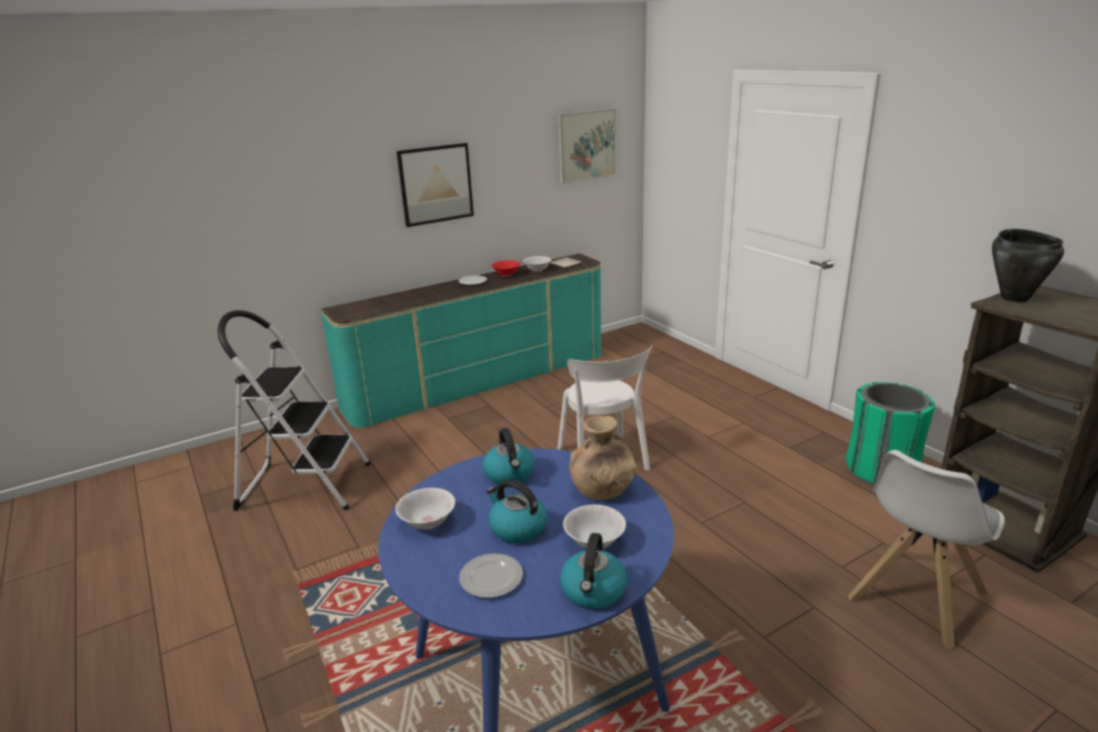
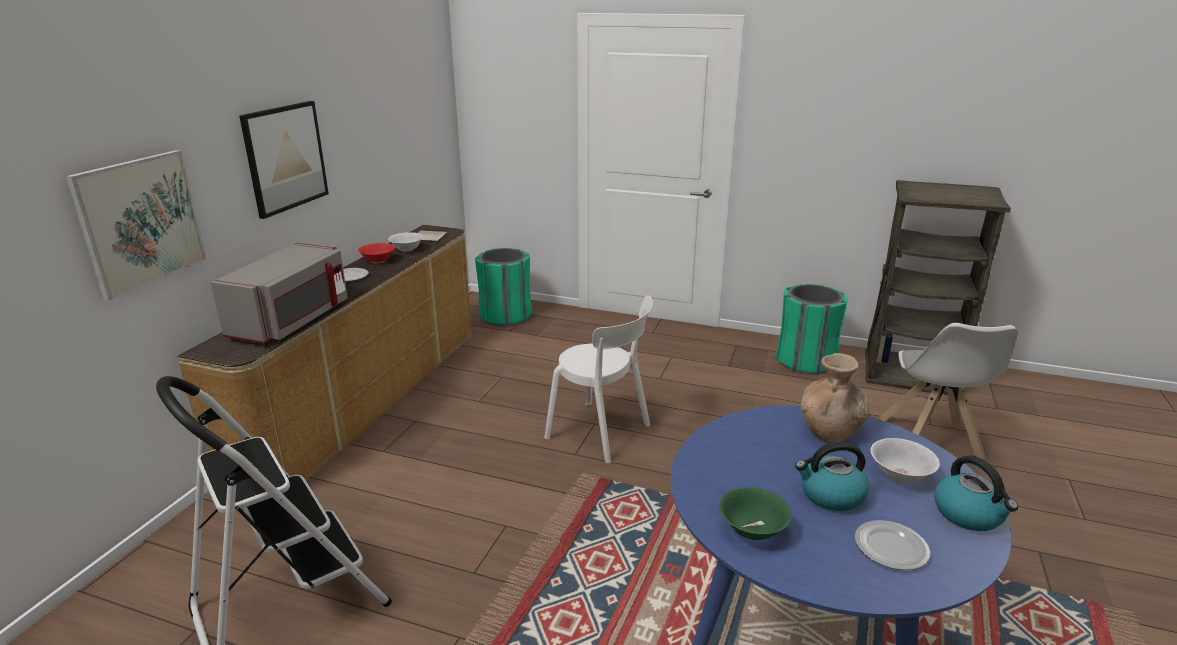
camera: 40 degrees left, 0 degrees up
turquoise cabinet [321,253,601,428] -> brown cabinet [177,224,472,480]
white bowl [395,488,455,530] -> green bowl [719,487,792,540]
kettle [483,428,535,485] -> none
picture [558,108,616,184] -> picture moved to [66,150,207,300]
black cooking pot [992,229,1064,303] -> none
none -> grey microwave [210,242,348,344]
none -> green trash can [475,248,532,327]

